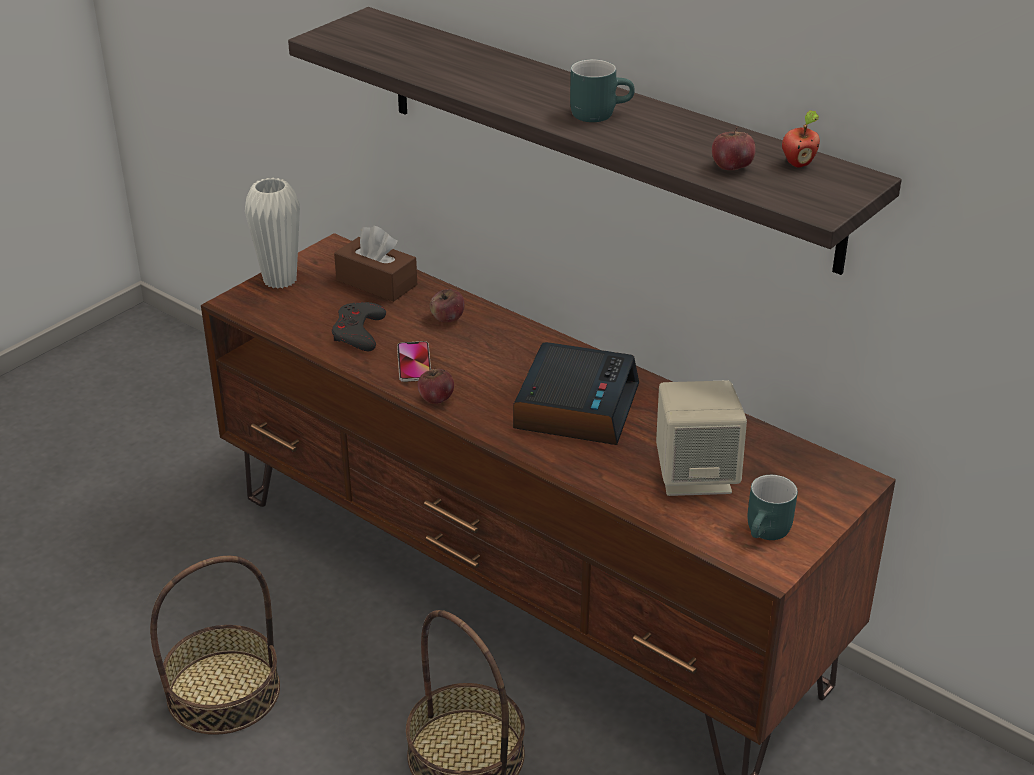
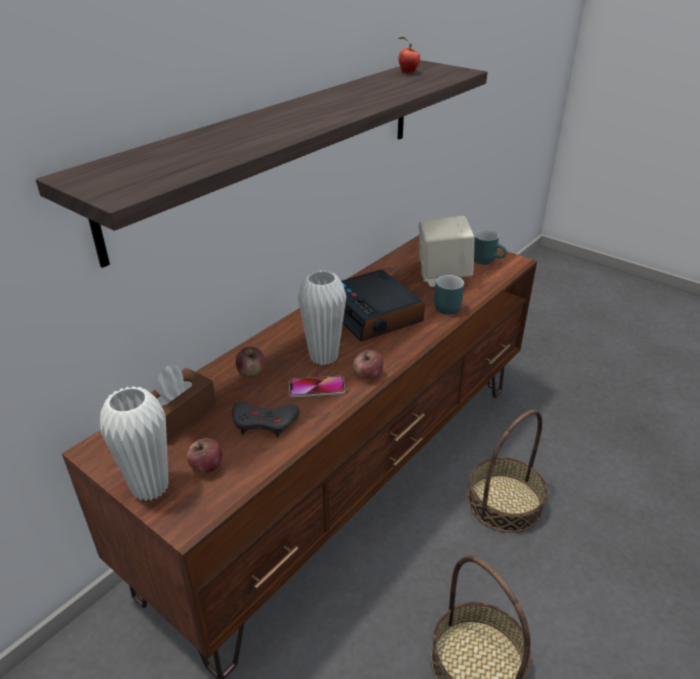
camera: 90 degrees left, 0 degrees up
alarm clock [513,342,639,445] -> alarm clock turned 135 degrees counterclockwise [341,270,425,342]
turquoise mug [570,59,635,122] -> turquoise mug moved to [434,275,464,315]
apple [712,127,756,170] -> apple moved to [187,438,222,473]
none -> white vase [298,270,346,365]

